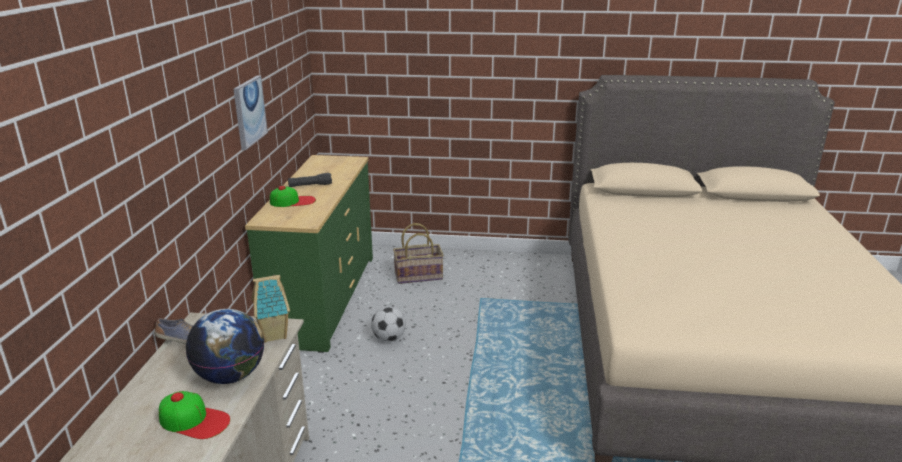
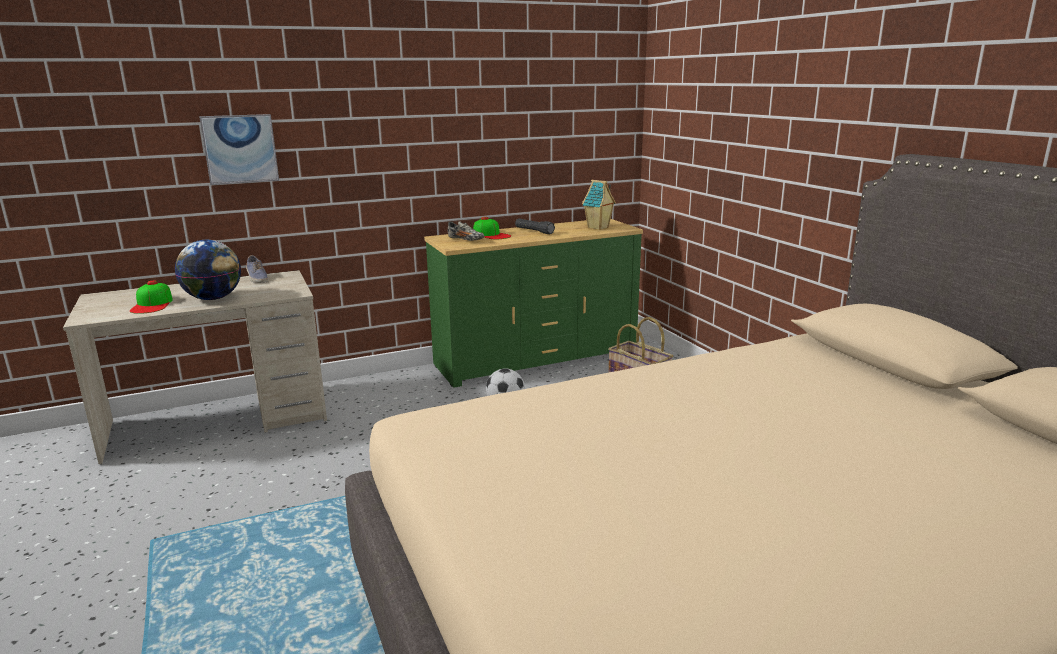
camera: 60 degrees right, 5 degrees down
picture [233,75,268,150] -> picture moved to [199,114,279,185]
toy house [251,274,290,342] -> toy house moved to [582,180,616,230]
none -> shoe [448,221,485,241]

